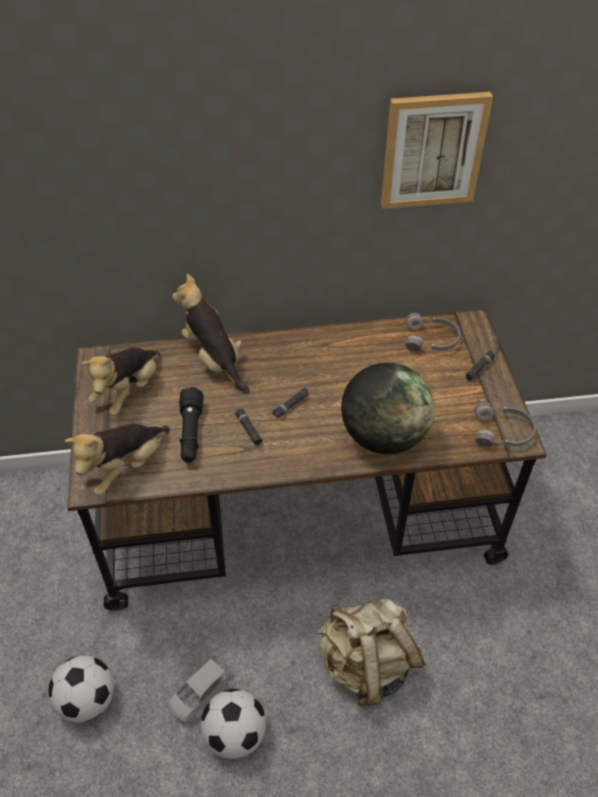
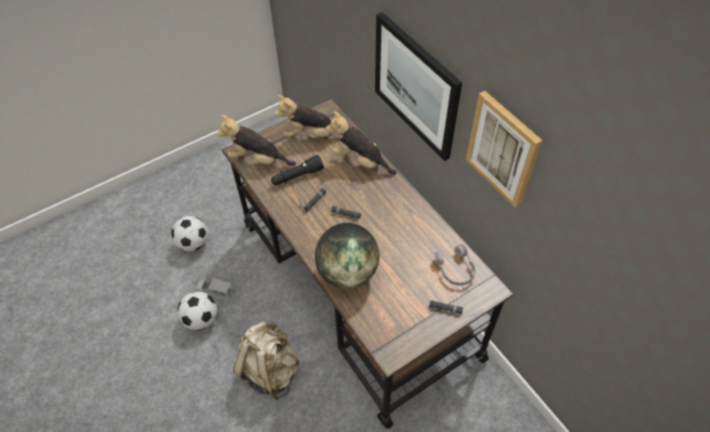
camera: 65 degrees right, 5 degrees up
plush toy [172,274,250,393] -> plush toy turned 90 degrees counterclockwise [325,111,397,175]
grey headphones [474,402,536,446] -> none
none -> picture [375,12,462,161]

